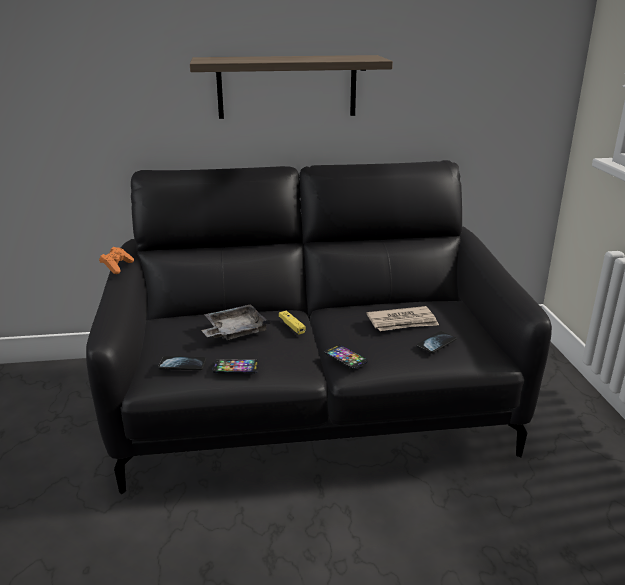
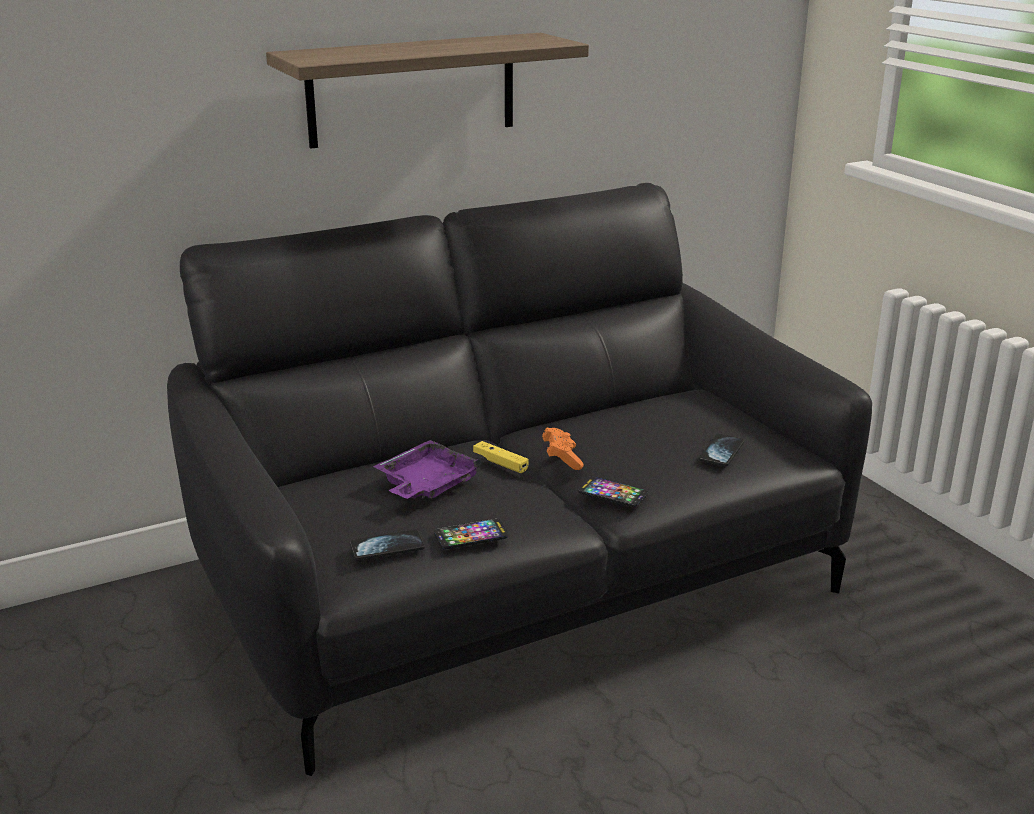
camera: 20 degrees left, 0 degrees up
orange game controller [99,247,134,274] -> orange game controller moved to [542,428,584,470]
grey tray [201,304,271,340] -> purple tray [373,440,484,499]
newspaper [366,306,439,331] -> none

